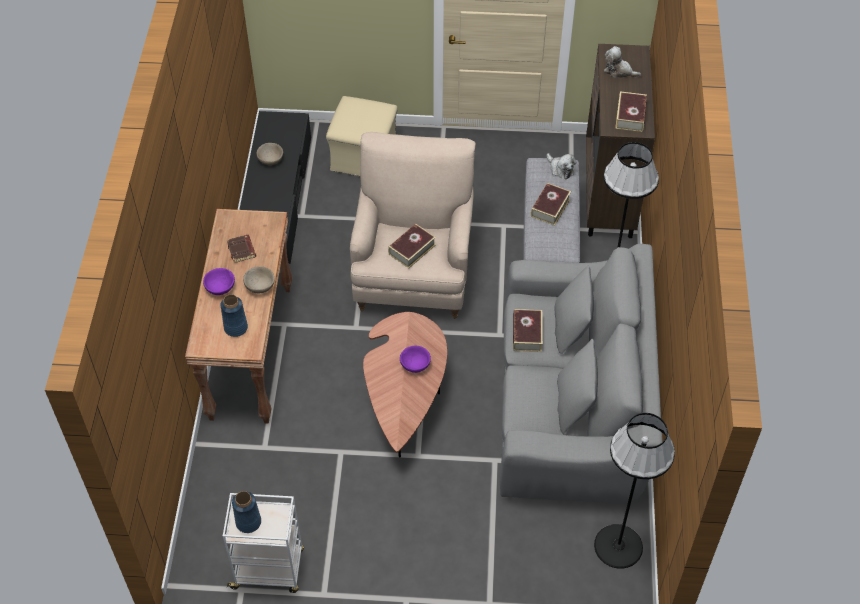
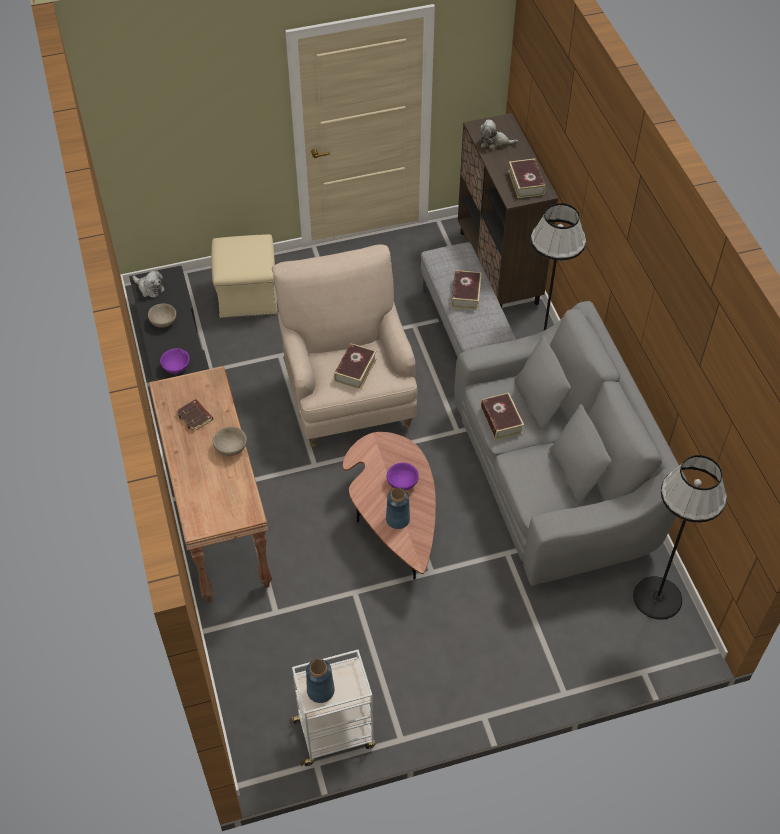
camera: 20 degrees left, 0 degrees up
purple bowl [203,268,235,295] -> purple bowl moved to [160,348,190,374]
blue vase [220,294,248,337] -> blue vase moved to [386,488,410,529]
plush toy [547,153,576,180] -> plush toy moved to [132,271,165,298]

